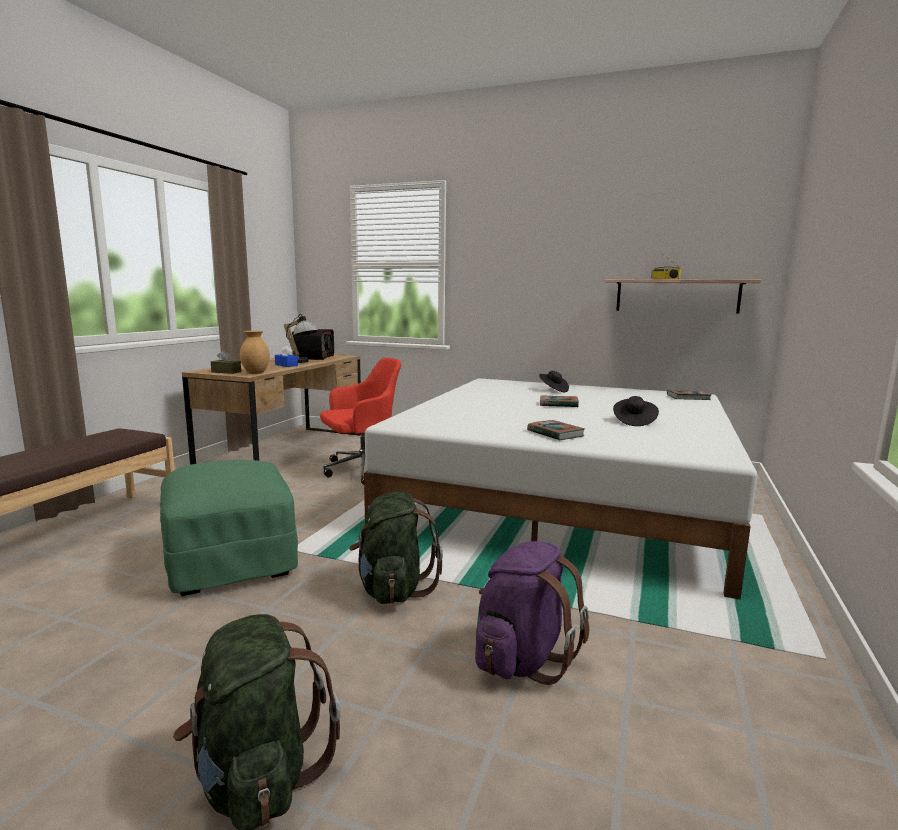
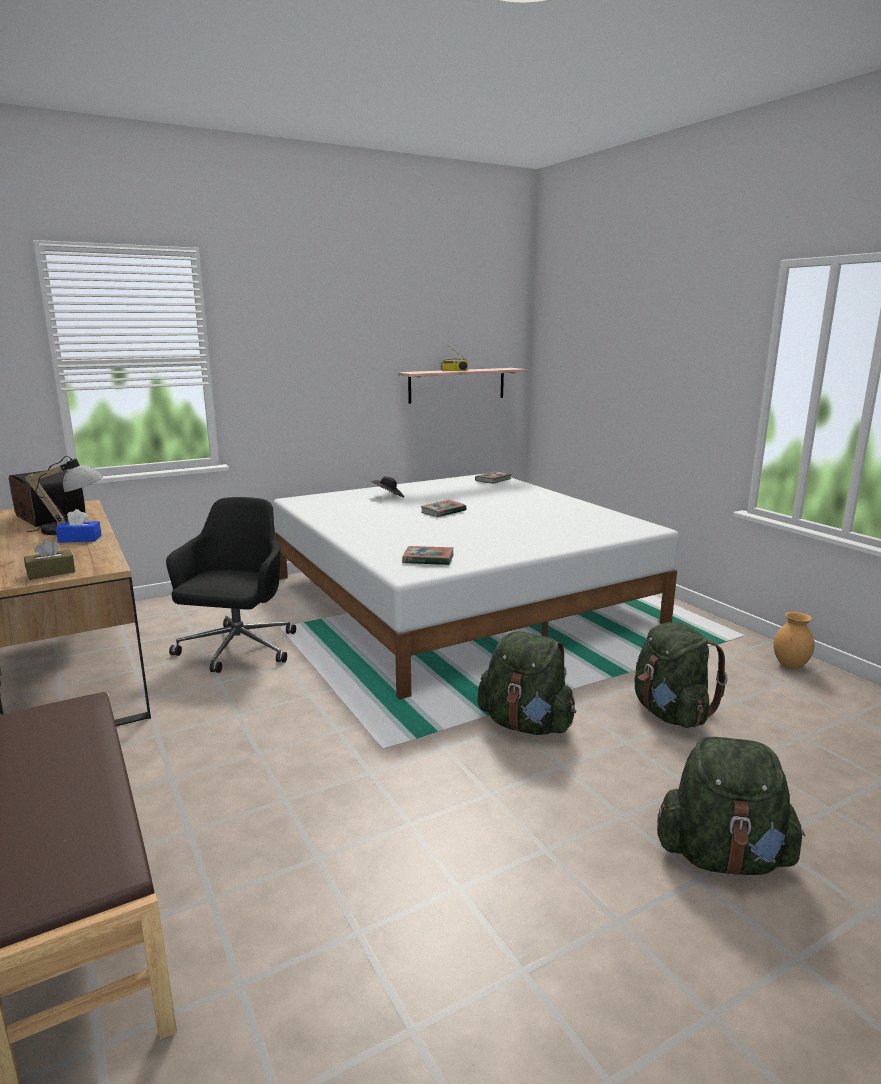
camera: 50 degrees left, 5 degrees up
green ottoman [160,460,298,596] -> none
brown vase [240,331,270,374] -> brown vase moved to [774,612,814,669]
red office chair [320,358,401,485] -> black office chair [166,497,296,673]
purple backpack [475,541,589,685] -> green backpack [635,622,728,728]
book [527,420,585,440] -> book moved to [402,546,454,565]
black hat [613,396,659,426] -> none

